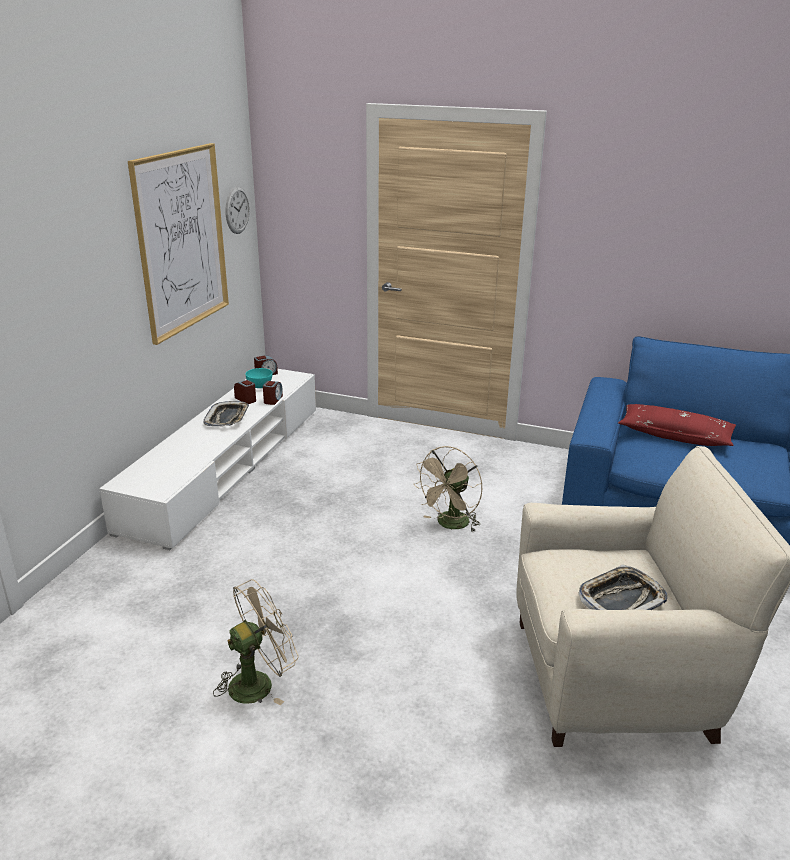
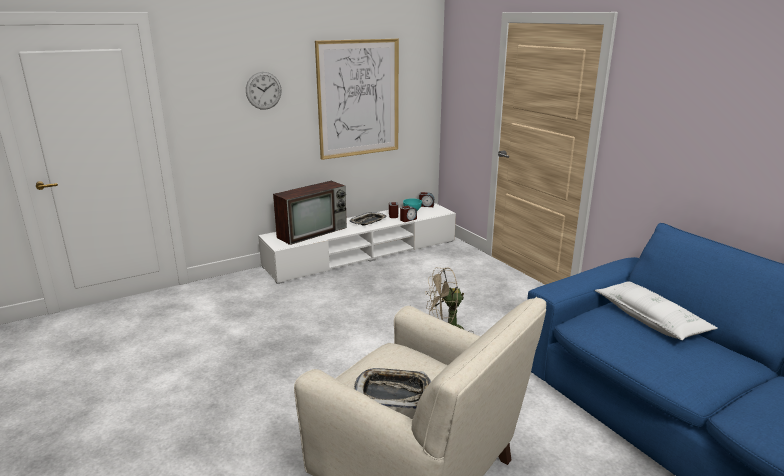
camera: 40 degrees right, 5 degrees down
beige fan [213,579,299,705] -> none
wall clock [225,187,250,234] -> wall clock moved to [246,72,281,110]
red pillow [618,404,736,446] -> white pillow [595,282,718,340]
none -> television [273,181,347,245]

